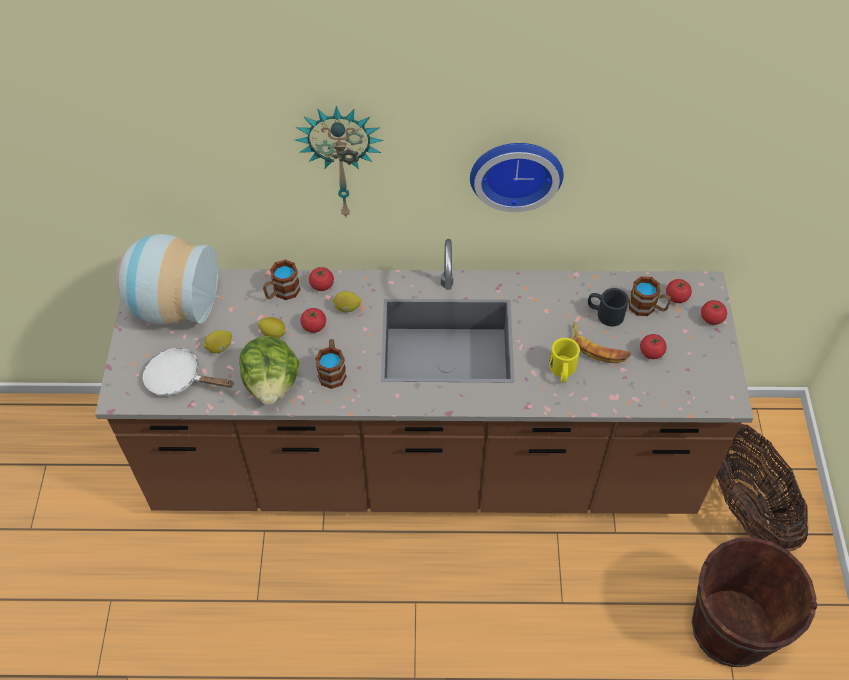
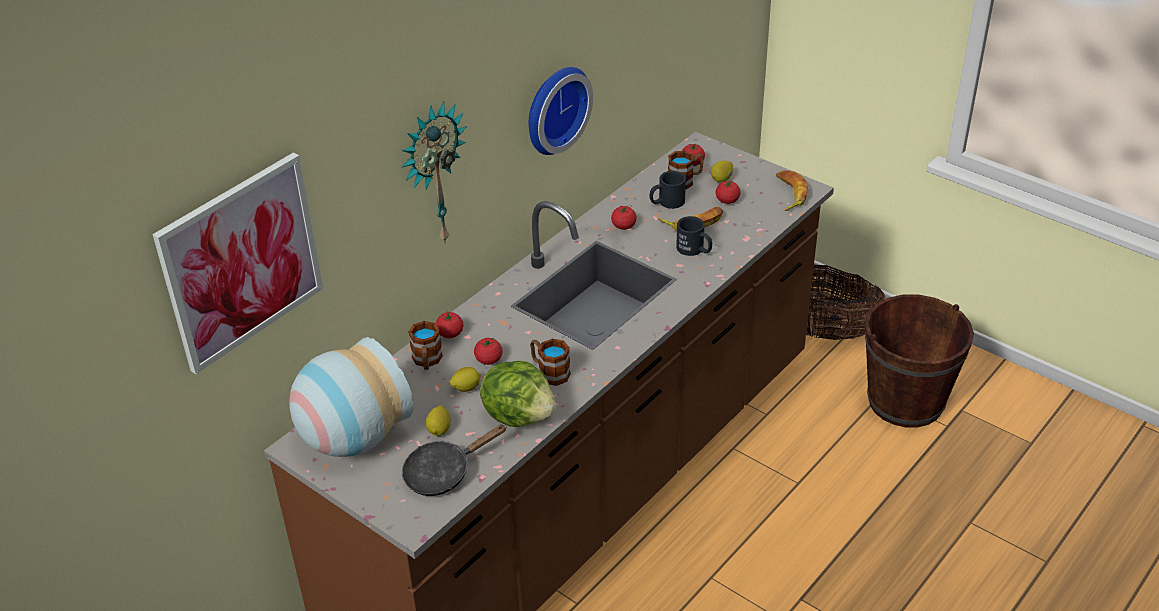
camera: 50 degrees left, 15 degrees down
white frying pan [143,348,234,396] -> black frying pan [402,424,507,496]
lemon [333,291,361,312] -> lemon moved to [711,161,733,182]
yellow mug [549,338,580,383] -> black mug [676,216,712,256]
tomato [701,300,727,325] -> tomato moved to [611,206,637,230]
none -> picture [152,153,323,374]
none -> banana [776,170,808,211]

